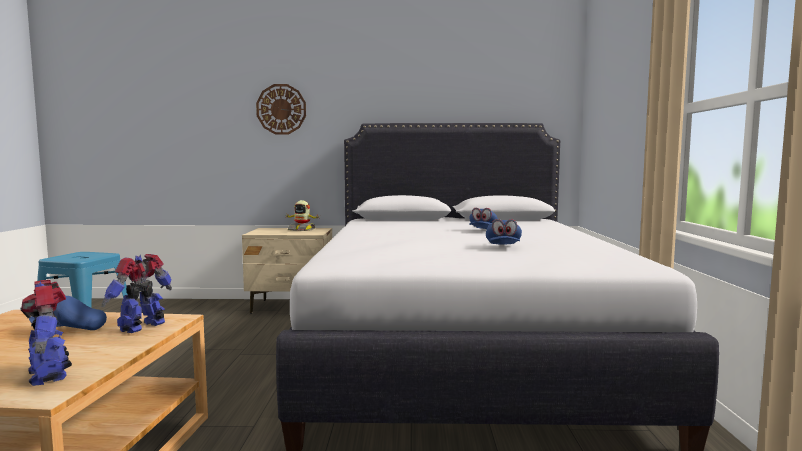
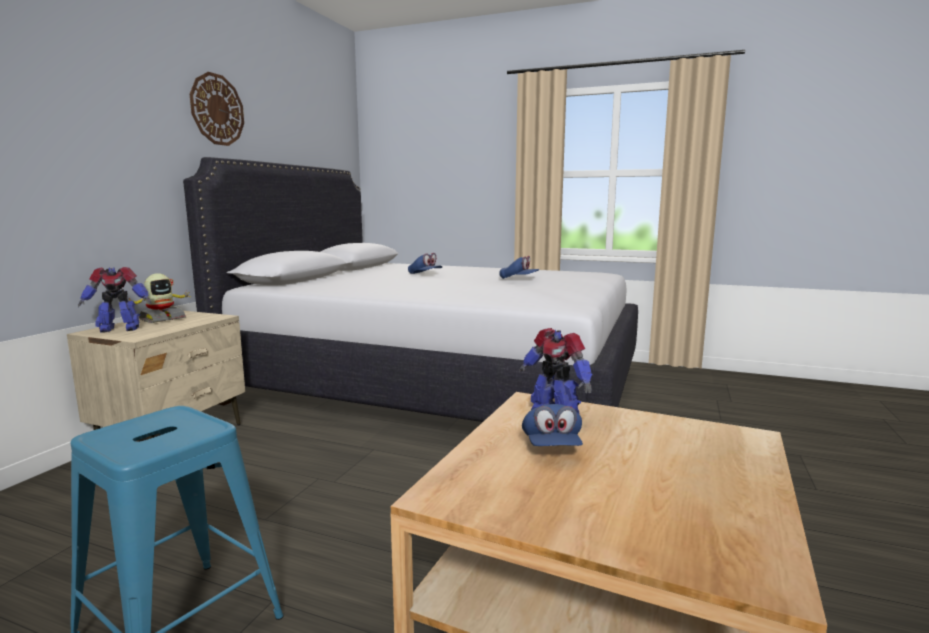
camera: 70 degrees left, 5 degrees up
toy robot [21,280,72,386] -> toy robot moved to [78,267,152,332]
wall clock [256,84,306,135] -> wall clock moved to [190,72,244,146]

